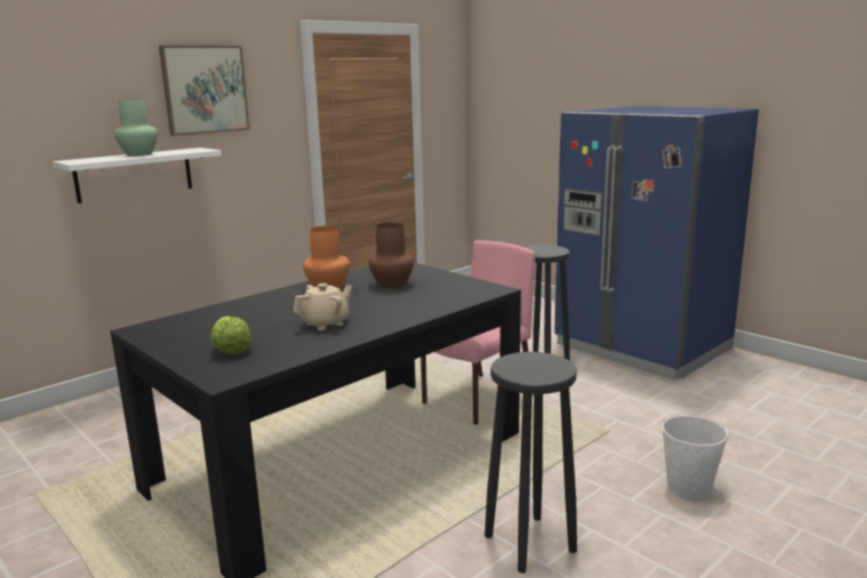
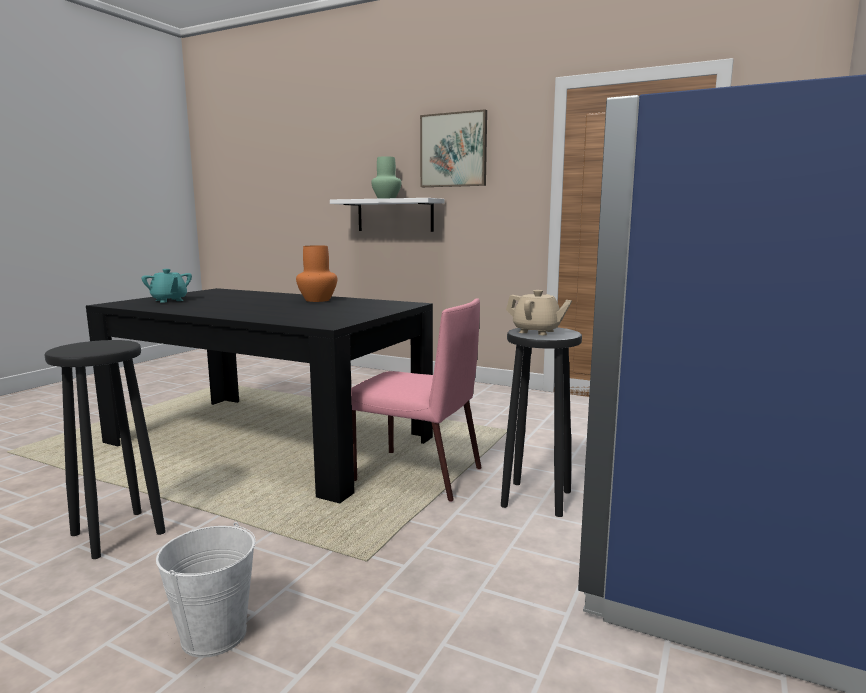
camera: 70 degrees right, 5 degrees down
lettuce [211,316,252,354] -> turquoise teapot [141,269,192,303]
beige teapot [293,283,352,331] -> beige teapot moved to [506,290,572,335]
brown vase [368,223,414,289] -> none

